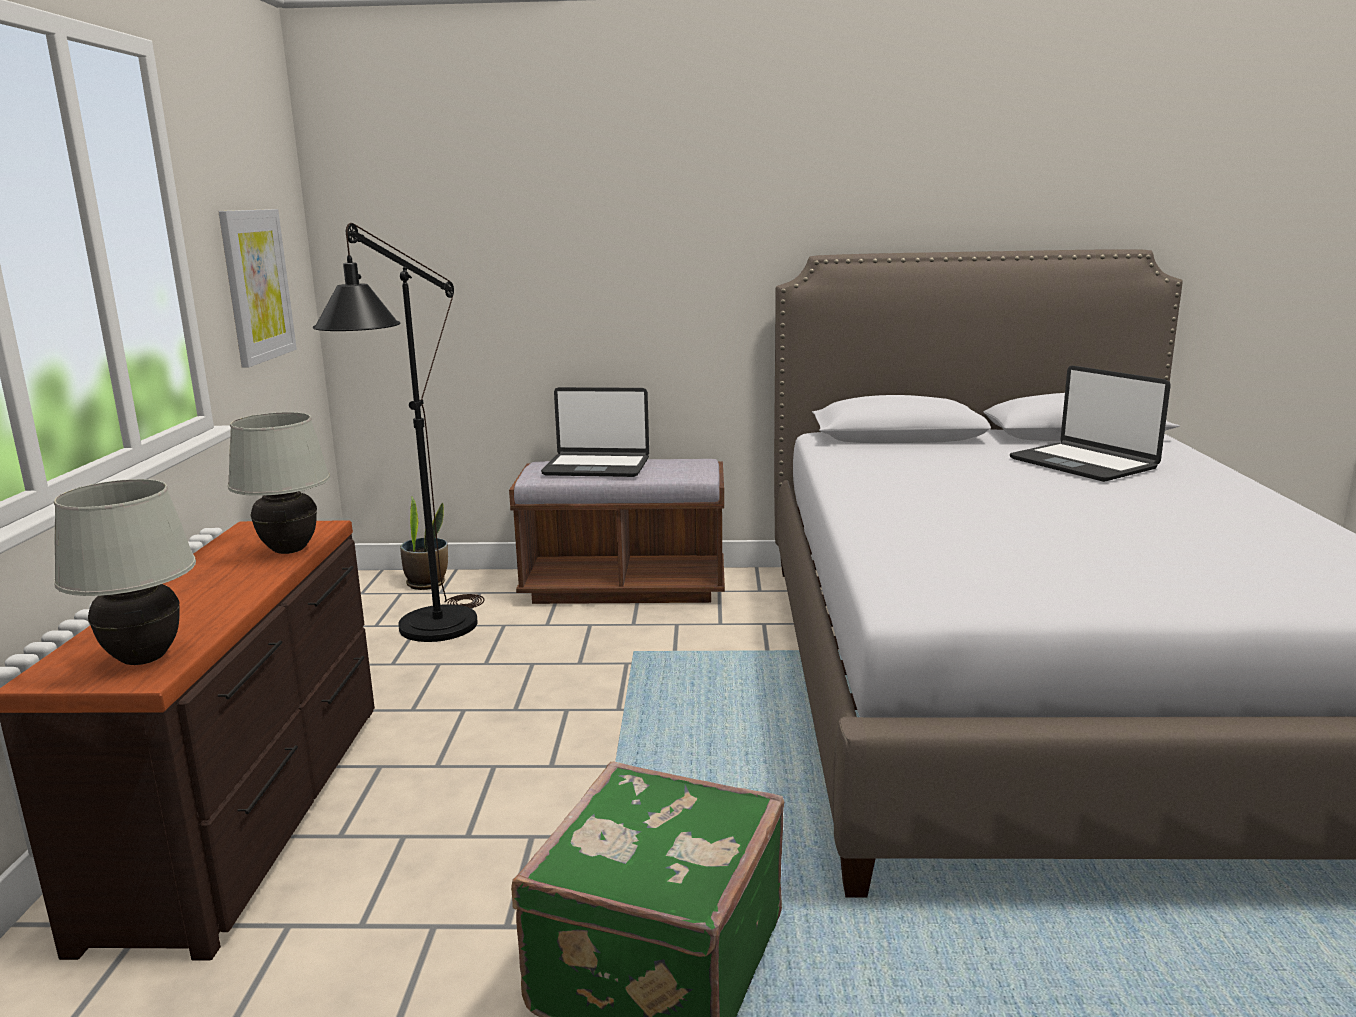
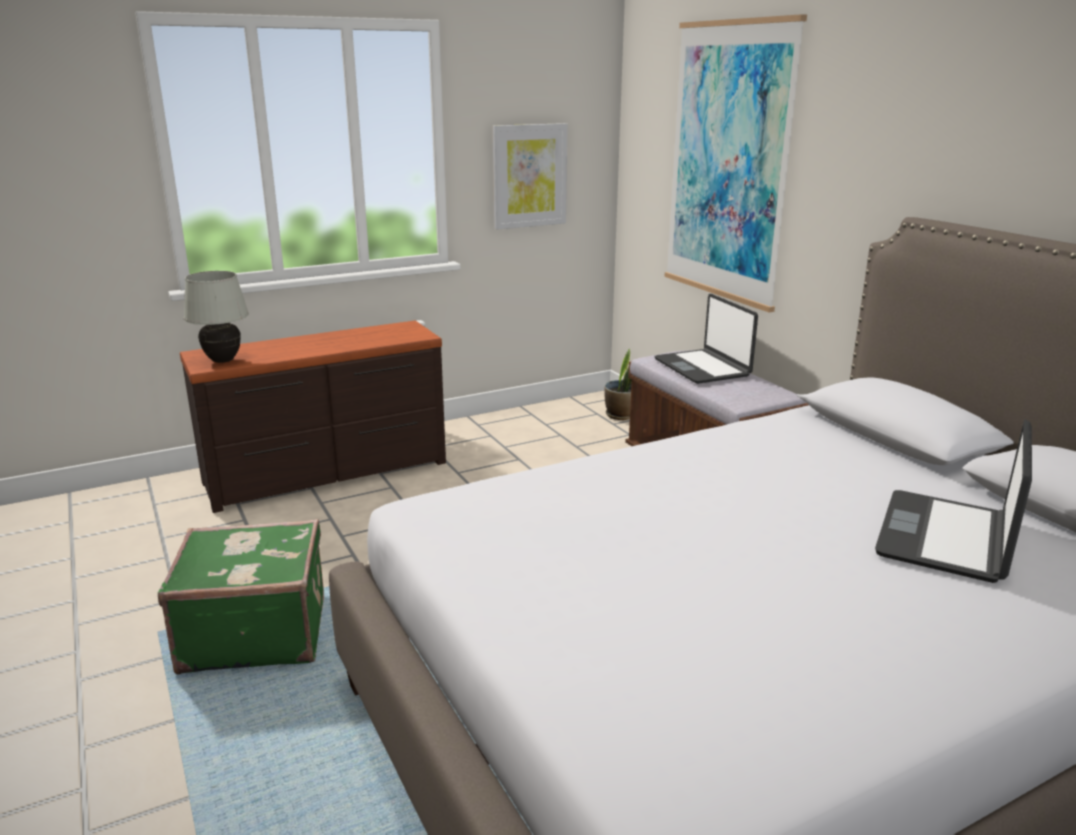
camera: 60 degrees right, 5 degrees up
white table lamp [228,412,330,554] -> none
black floor lamp [313,223,485,642] -> none
none -> picture [665,14,807,312]

